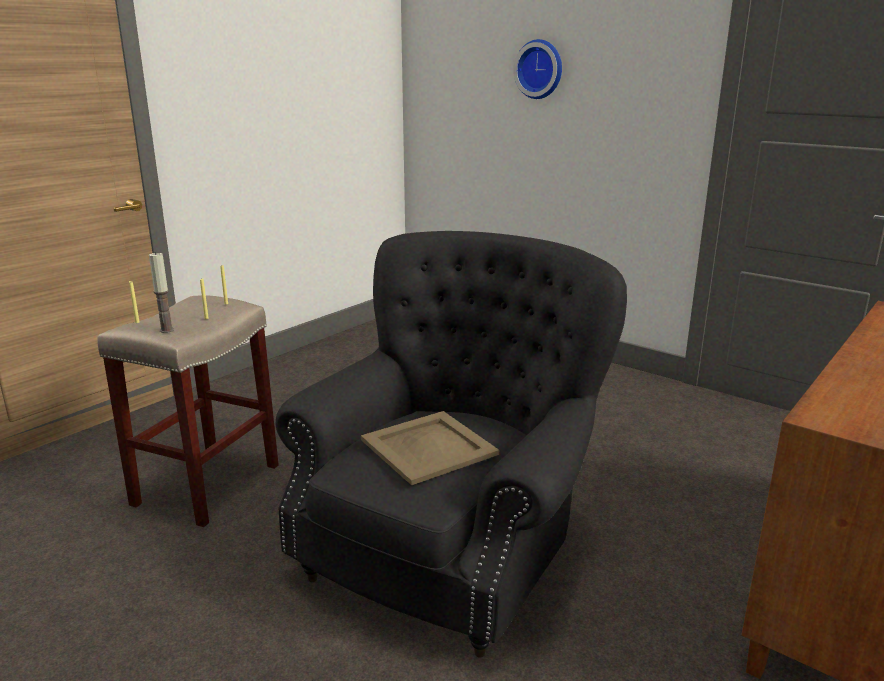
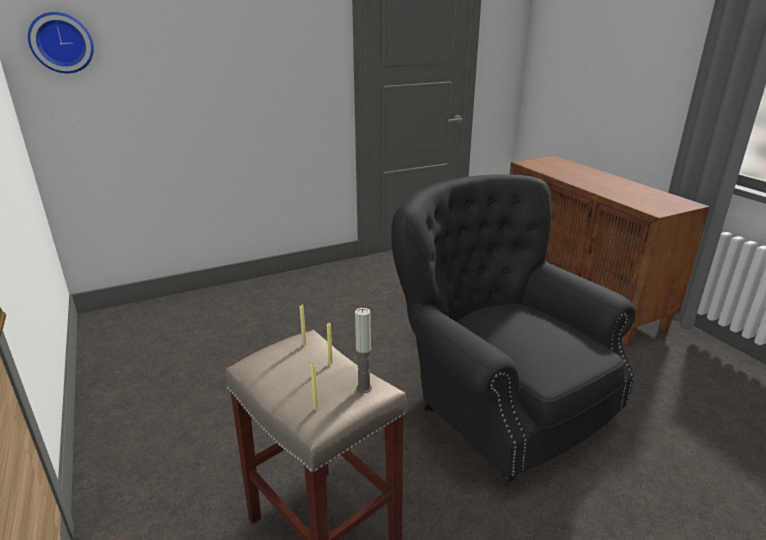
camera: 65 degrees left, 5 degrees up
beige tray [361,411,499,485] -> none
wall clock [513,39,562,99] -> wall clock moved to [28,12,94,73]

